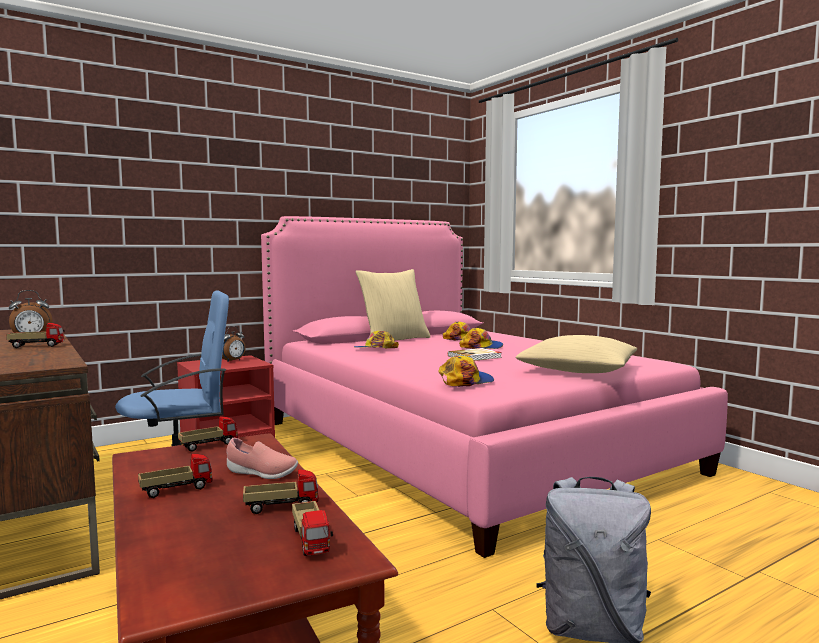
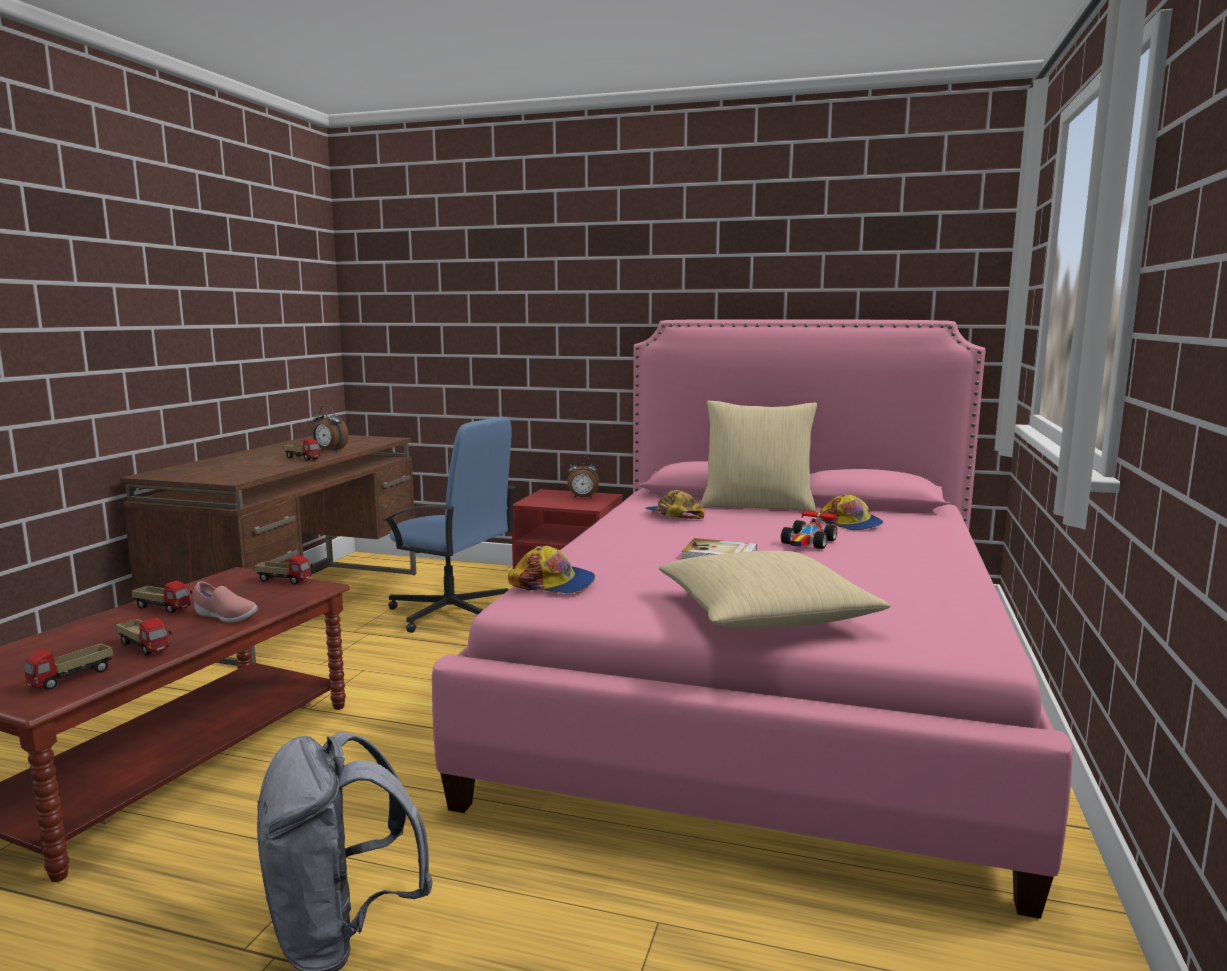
camera: 50 degrees right, 5 degrees up
pink shoe [227,438,298,479] -> pink shoe turned 45 degrees counterclockwise [193,581,258,622]
cap [459,328,503,349] -> toy car [781,509,837,549]

